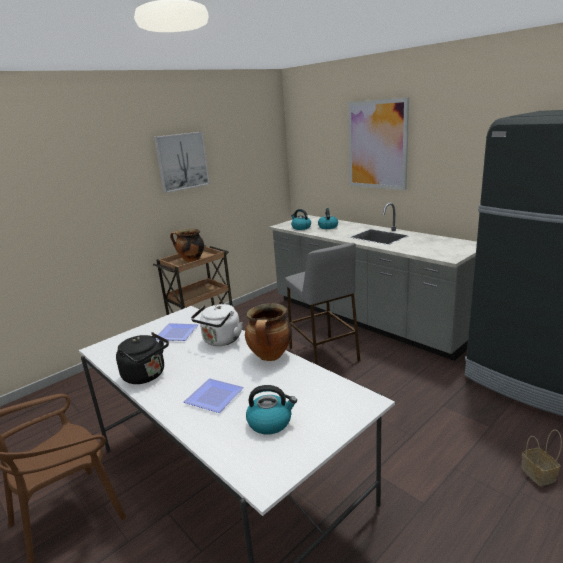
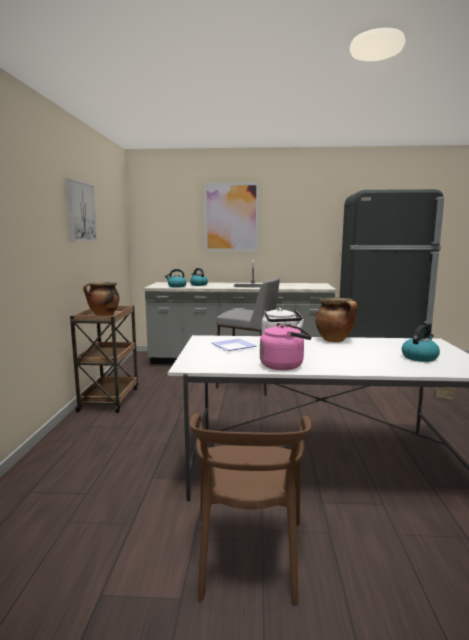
camera: 45 degrees left, 10 degrees down
black kettle [116,332,169,384] -> pink kettle [260,323,312,370]
plate [184,378,244,413] -> none

